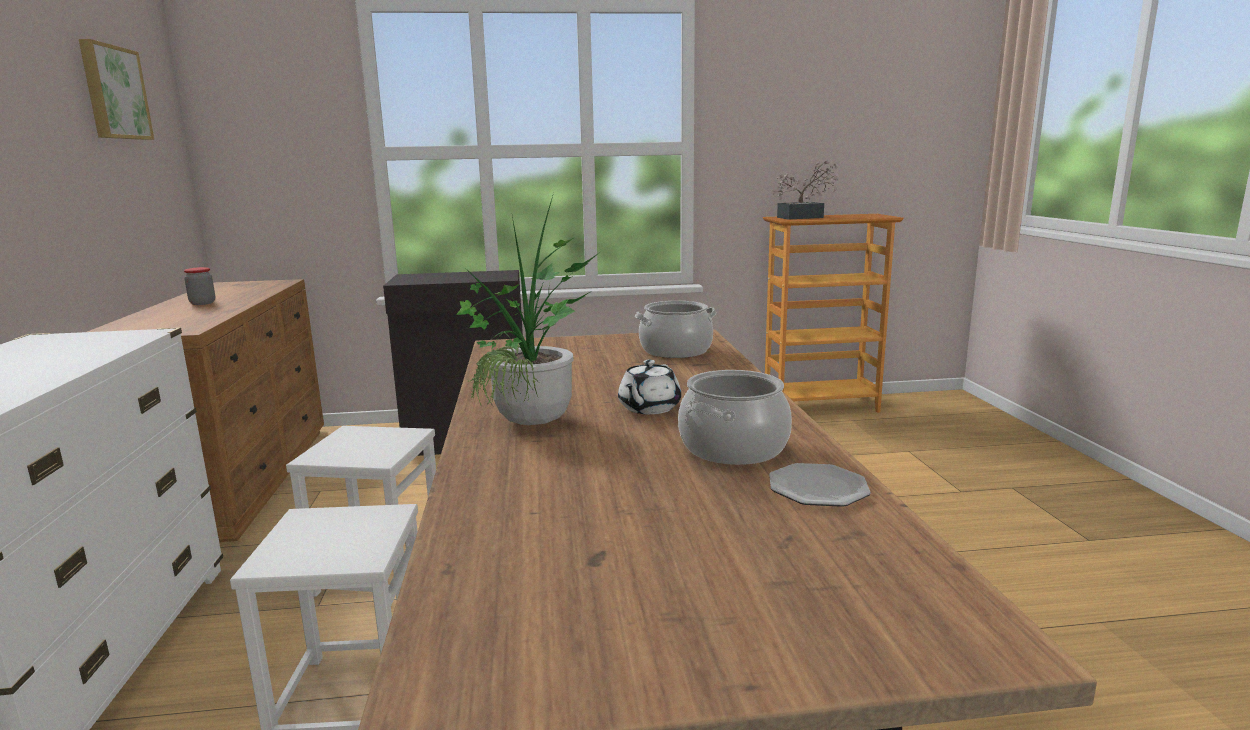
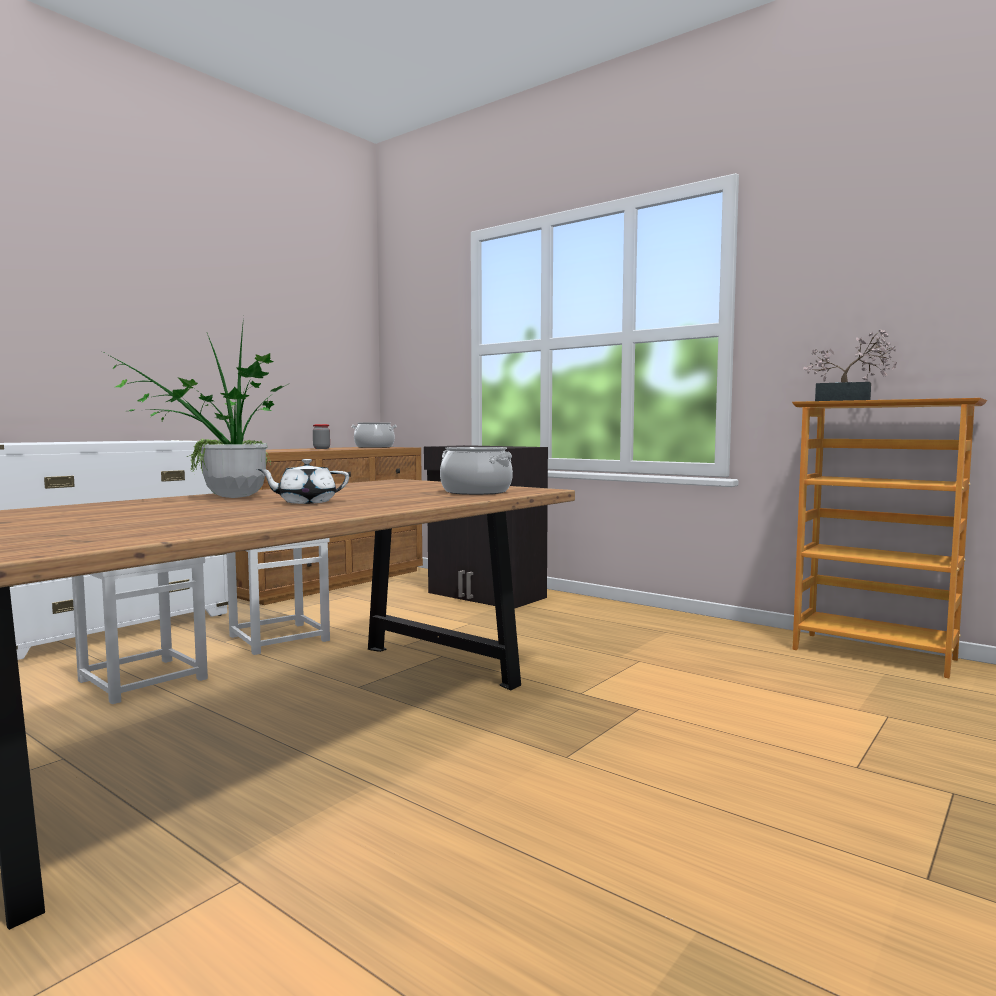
camera: 45 degrees right, 10 degrees down
picture [79,39,154,140] -> none
cooking pot [678,370,792,465] -> cooking pot moved to [352,423,397,448]
plate [769,463,871,507] -> none

